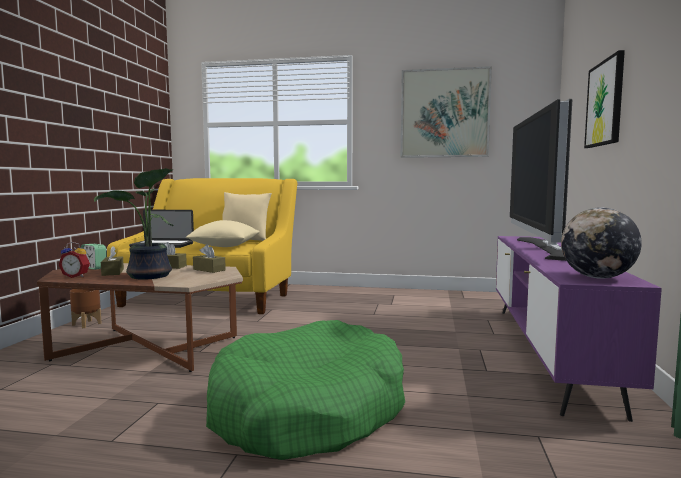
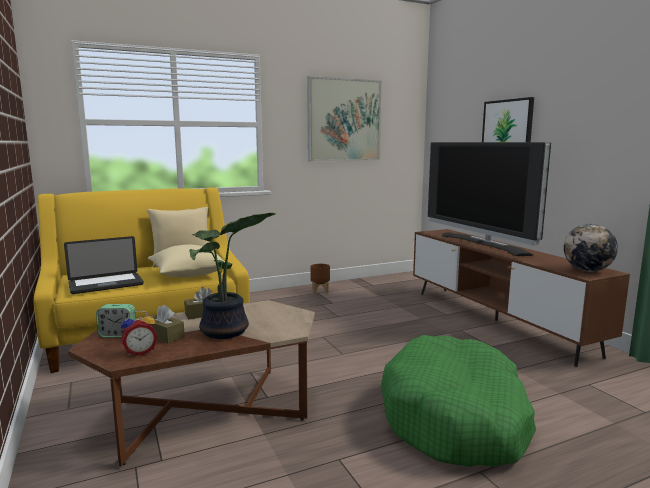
camera: 35 degrees left, 5 degrees up
brown planter [70,289,101,328] -> brown planter moved to [311,264,330,294]
brown tissue box [193,244,226,273] -> none
purple tv stand [496,236,662,422] -> brown tv stand [413,229,630,367]

